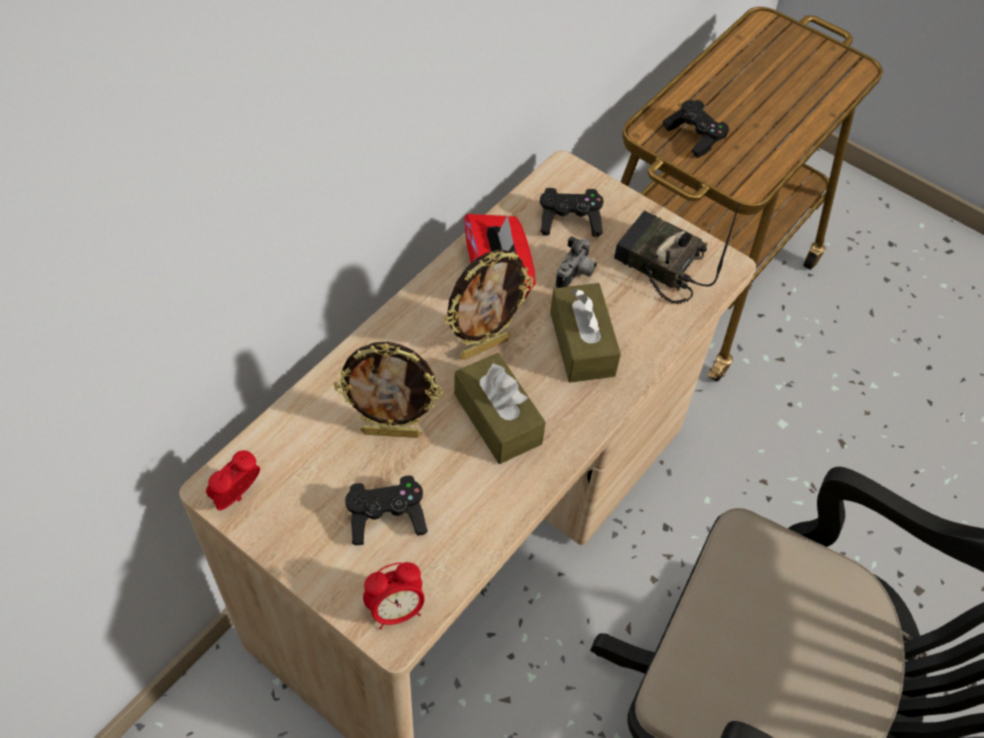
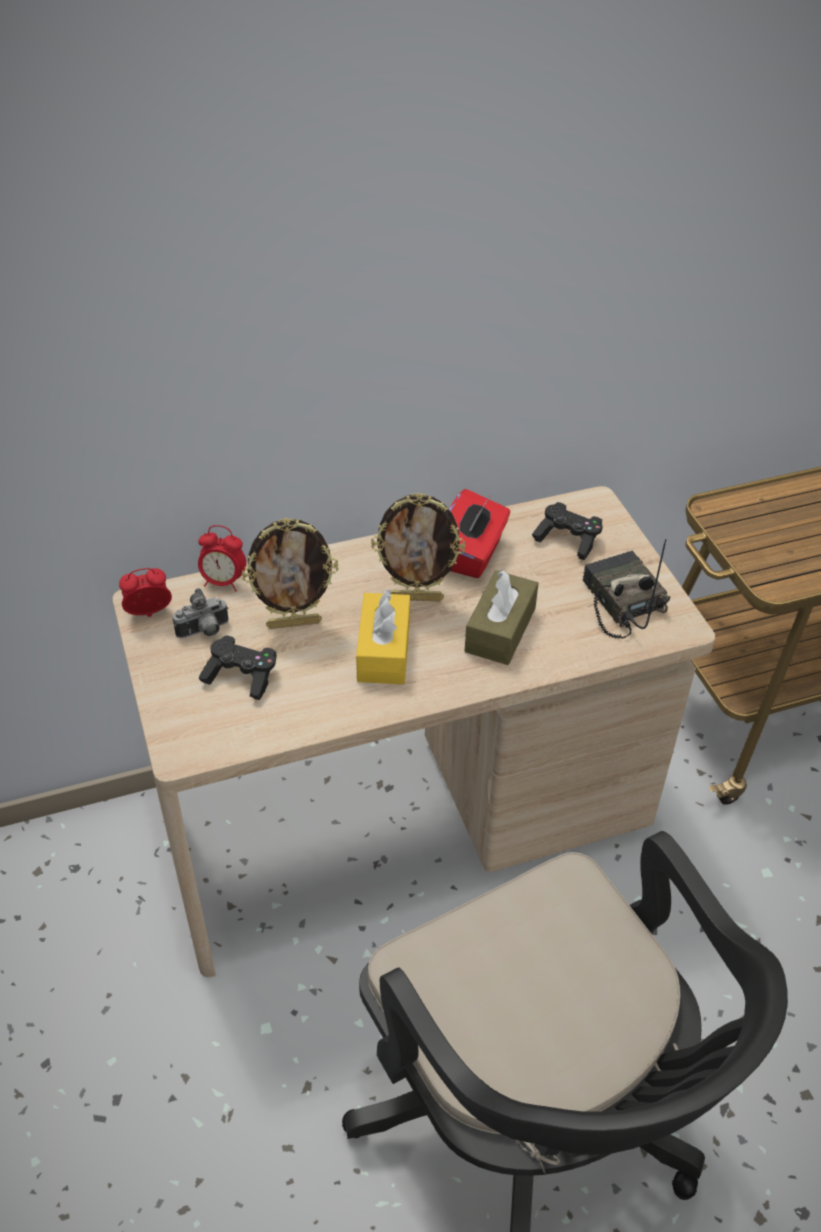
camera: 35 degrees right, 10 degrees down
picture frame [334,342,443,438] -> picture frame turned 45 degrees counterclockwise [242,518,338,629]
alarm clock [363,562,424,630] -> alarm clock moved to [198,525,246,592]
brown tissue box [454,353,546,464] -> yellow tissue box [356,590,410,684]
camera [556,236,597,288] -> camera moved to [173,588,229,638]
black game controller [663,100,730,158] -> none

